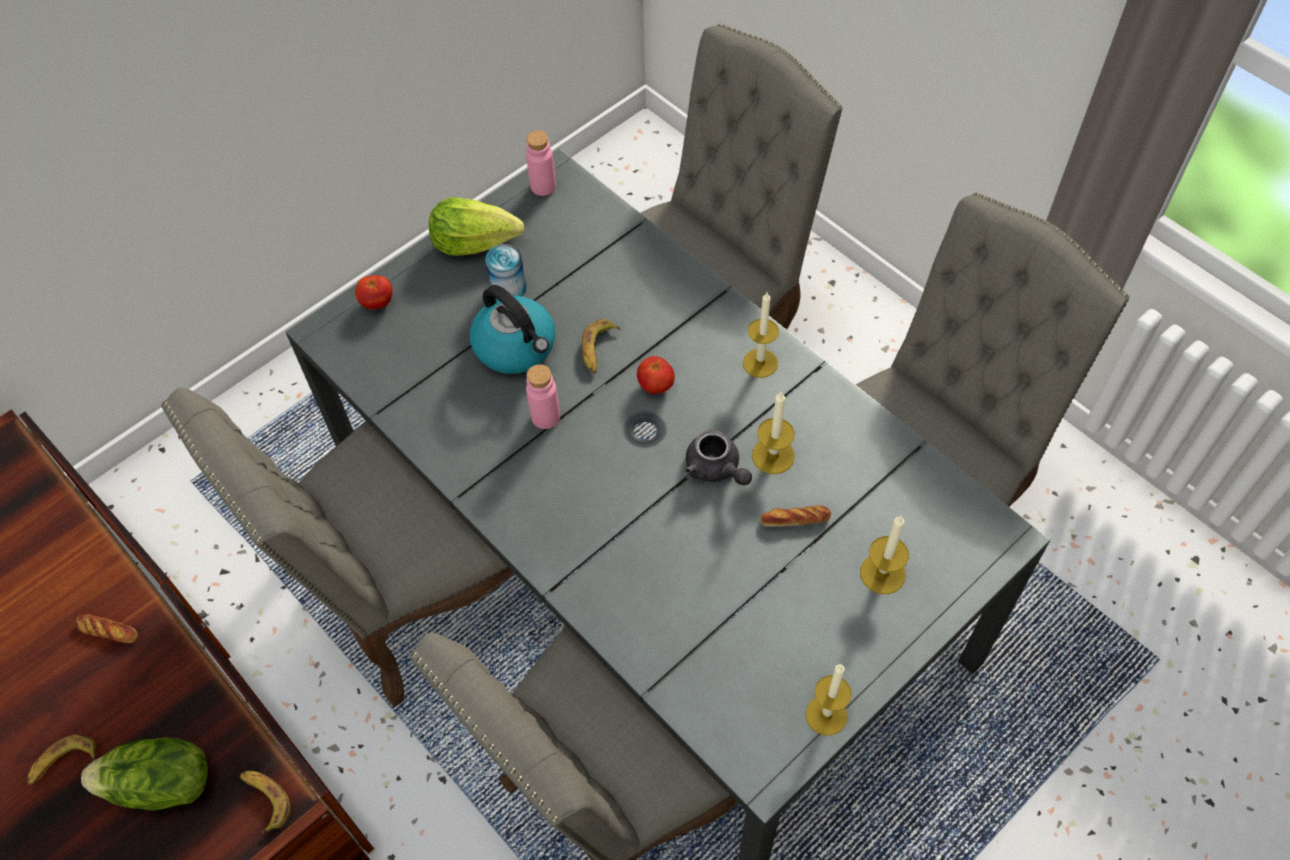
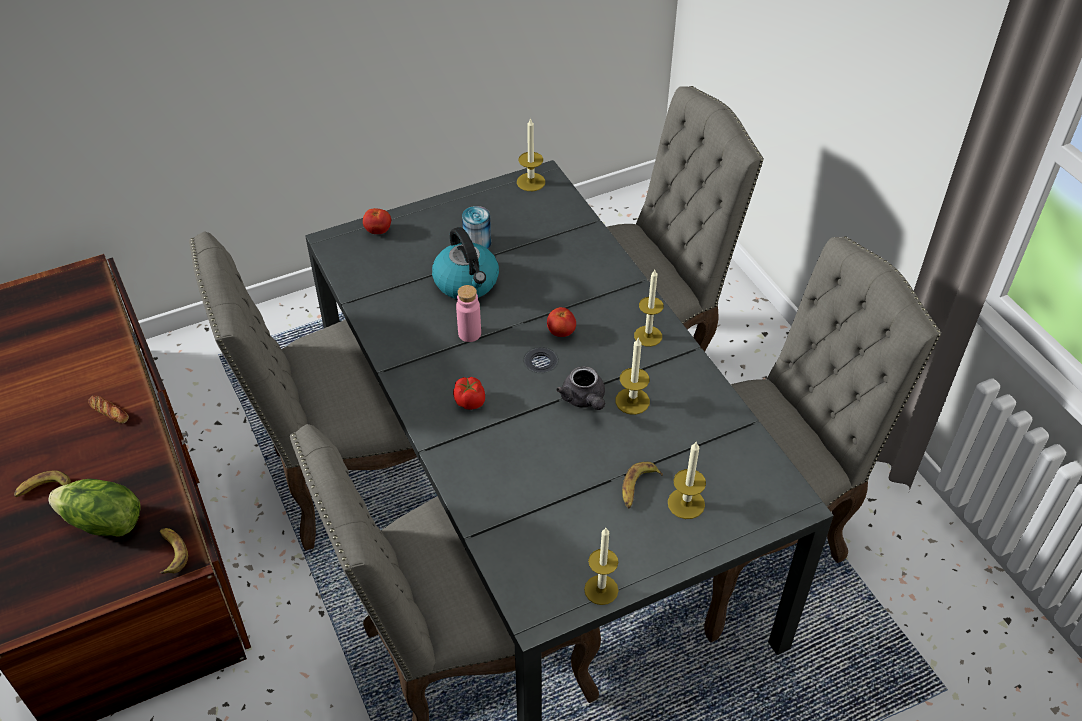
camera: 15 degrees right, 10 degrees down
lettuce [429,197,524,256] -> none
pink bottle [526,130,556,196] -> candle [517,118,545,191]
banana [581,319,621,374] -> banana moved to [622,462,663,508]
bread [760,505,831,527] -> none
none -> tomato [453,377,485,410]

